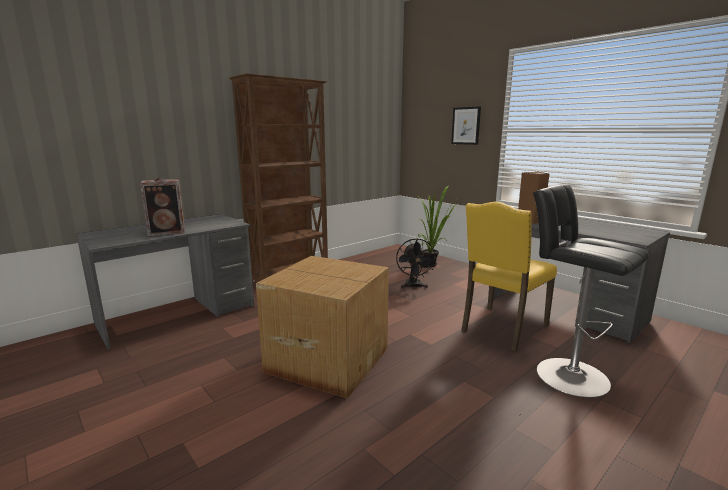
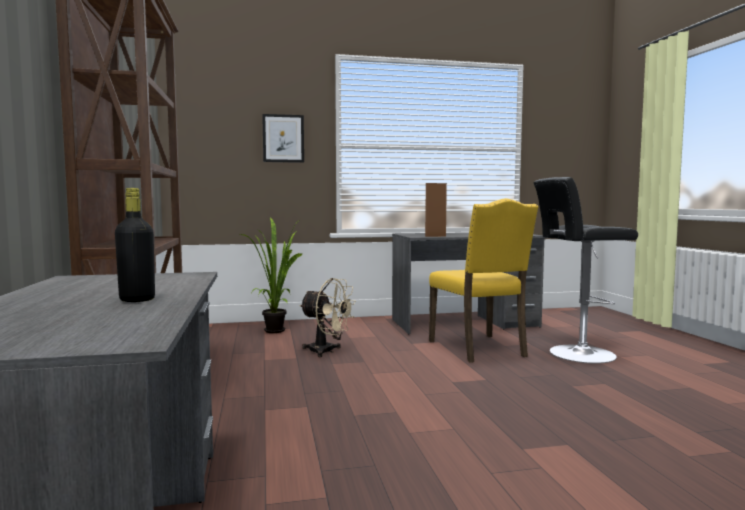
camera: 60 degrees left, 10 degrees down
speaker [140,178,185,236] -> black bottle [115,188,155,302]
cardboard box [256,256,389,399] -> none
black fan [396,238,437,289] -> beige fan [299,278,356,357]

